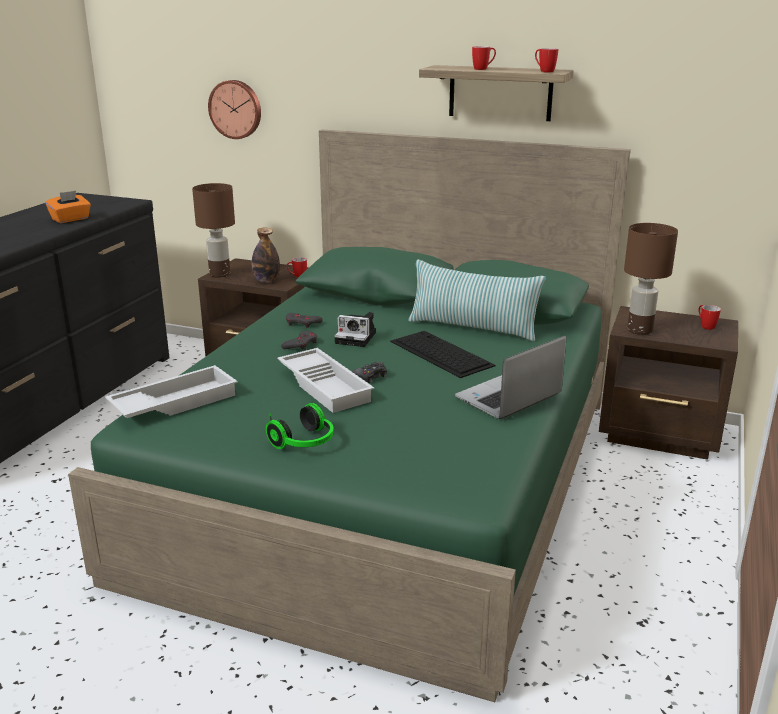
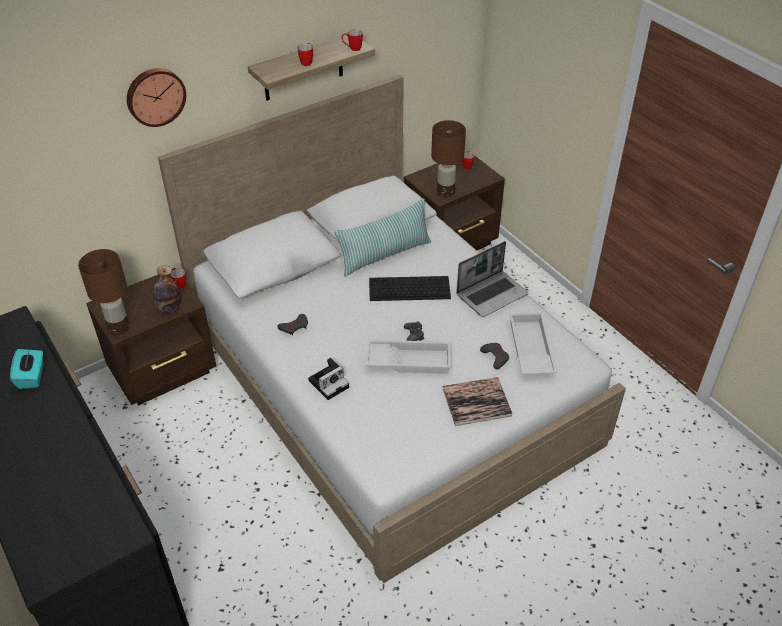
camera: 55 degrees left, 20 degrees up
orange tissue box [45,191,91,223] -> turquoise tissue box [10,349,43,389]
green bed [68,130,631,702] -> white bed [158,74,626,583]
white tray [105,365,238,418] -> white tray moved to [509,312,558,375]
wall clock [208,80,261,139] -> wall clock moved to [127,68,186,127]
headphones [266,403,334,449] -> book [442,377,513,426]
grey game controller [281,331,317,350] -> grey game controller moved to [480,343,509,369]
camera [335,312,376,347] -> camera moved to [308,358,349,400]
laptop [455,336,567,419] -> laptop turned 120 degrees counterclockwise [456,241,528,317]

